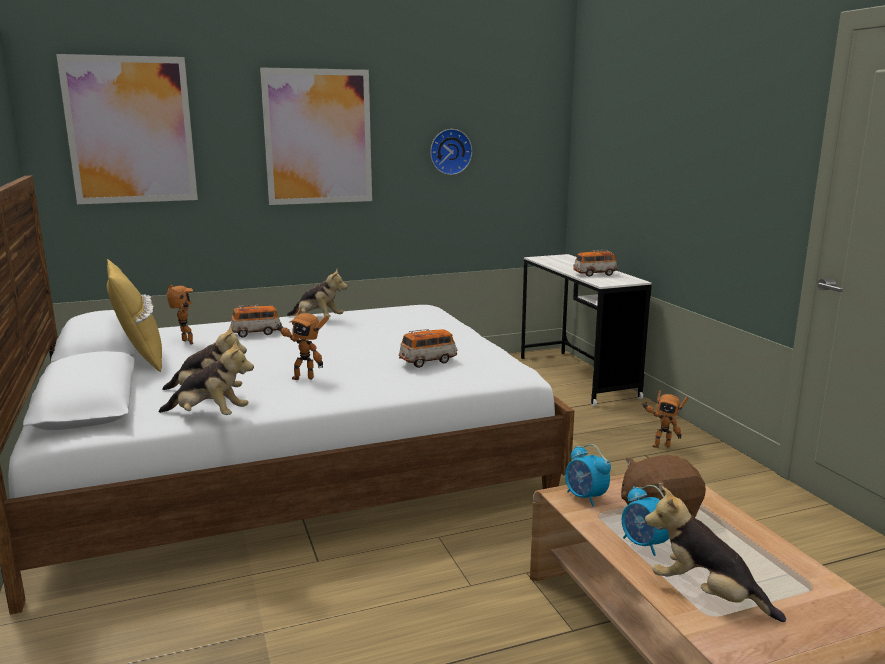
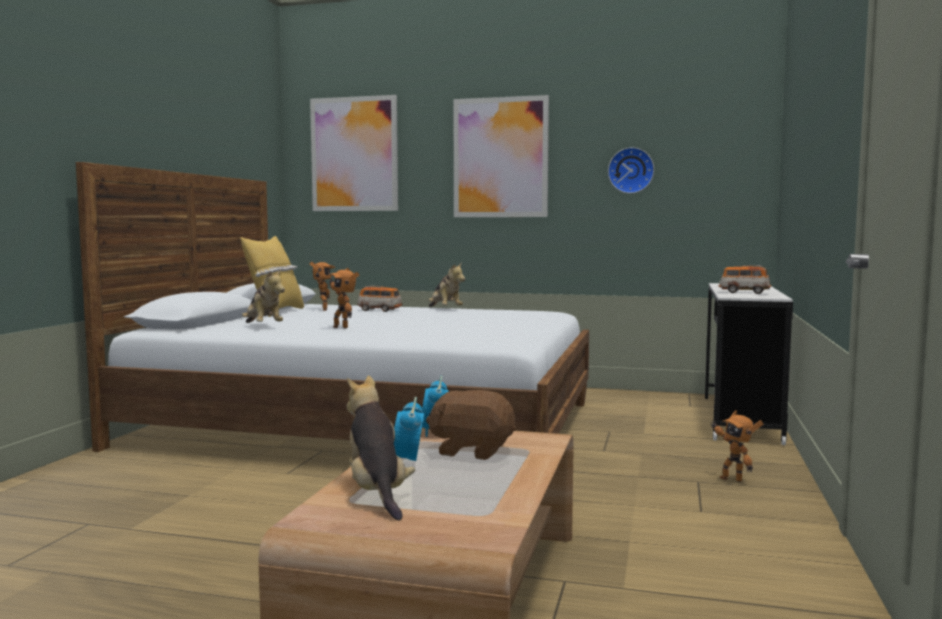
camera: 35 degrees right, 10 degrees down
plush toy [159,340,254,415] -> none
toy car [399,329,458,368] -> none

